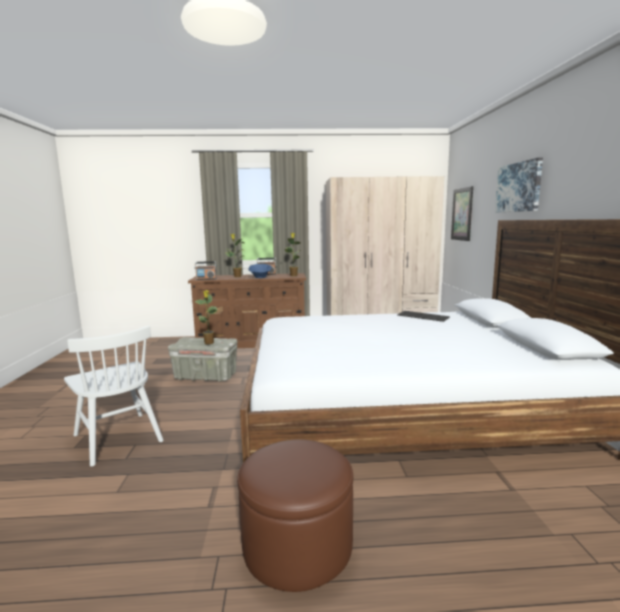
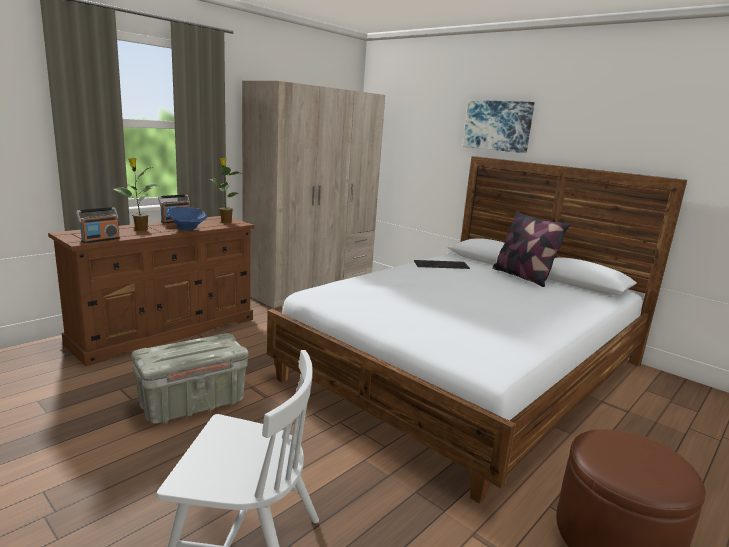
camera: 45 degrees left, 5 degrees up
potted plant [194,290,217,344] -> none
picture [451,186,473,241] -> none
none -> pillow [492,210,570,287]

